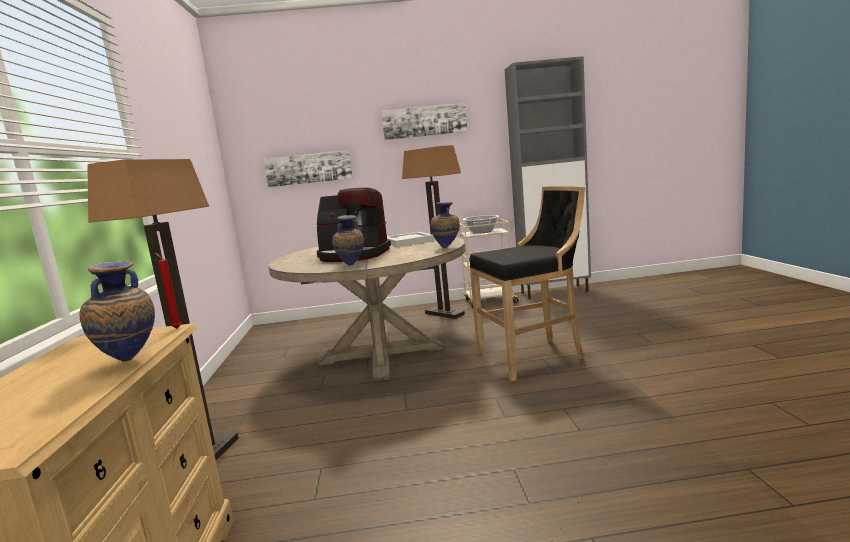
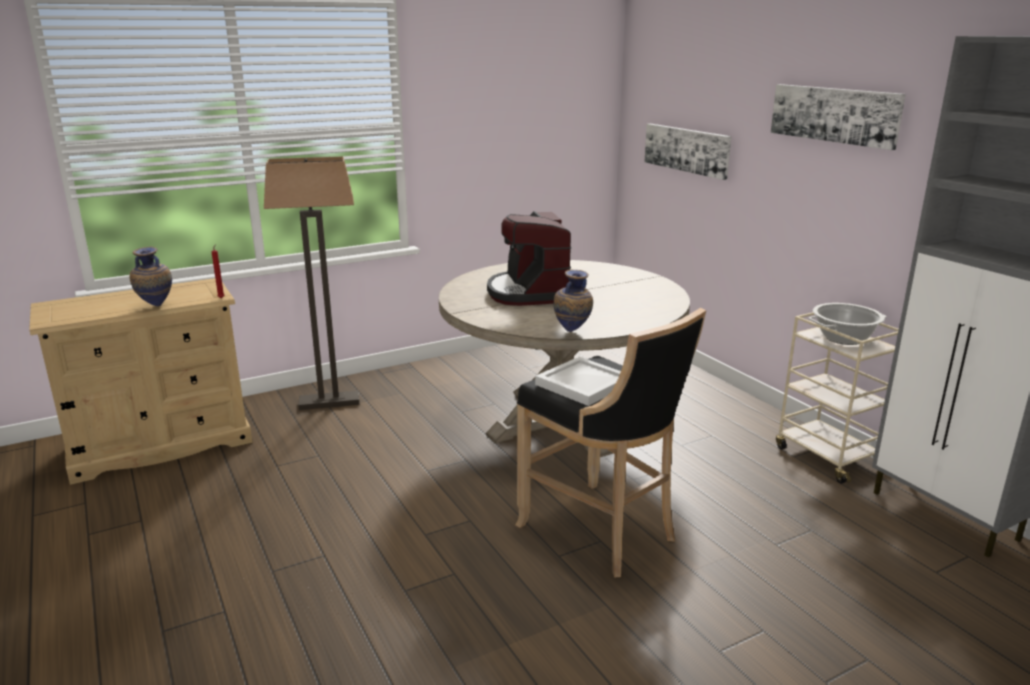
camera: 65 degrees right, 10 degrees up
vase [332,215,364,265] -> none
white tray [387,232,434,247] -> white tray moved to [535,357,621,406]
floor lamp [402,145,465,319] -> none

